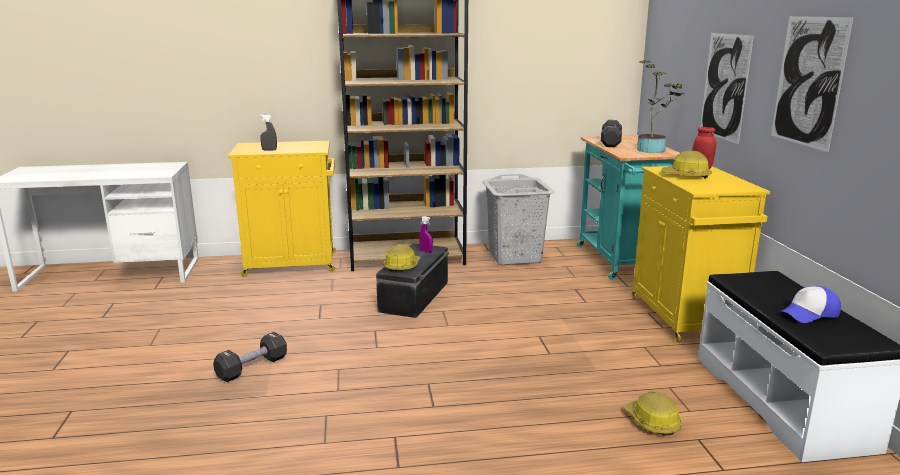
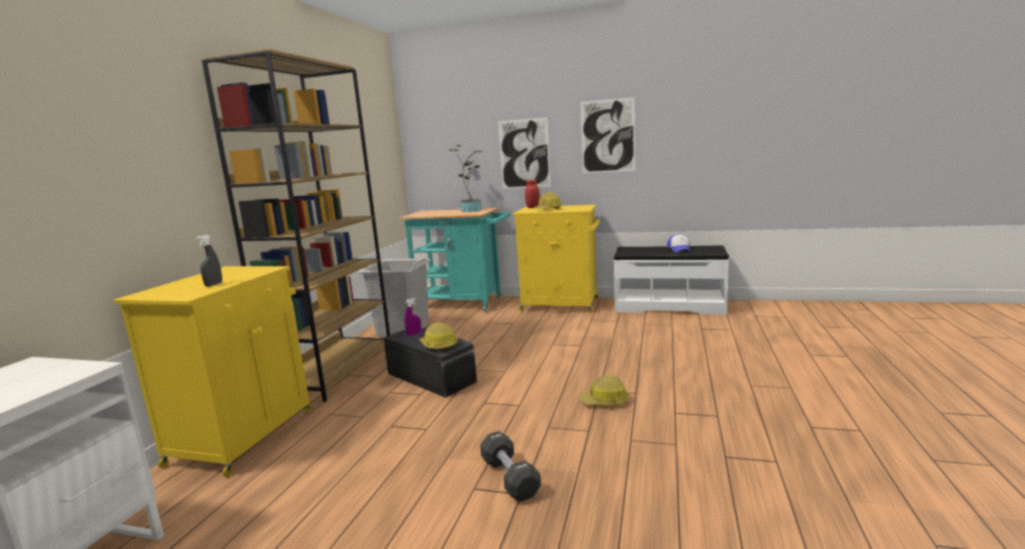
camera: 65 degrees left, 5 degrees down
black dumbbell [601,120,622,147] -> none
hard hat [624,391,682,436] -> hard hat moved to [579,375,629,405]

